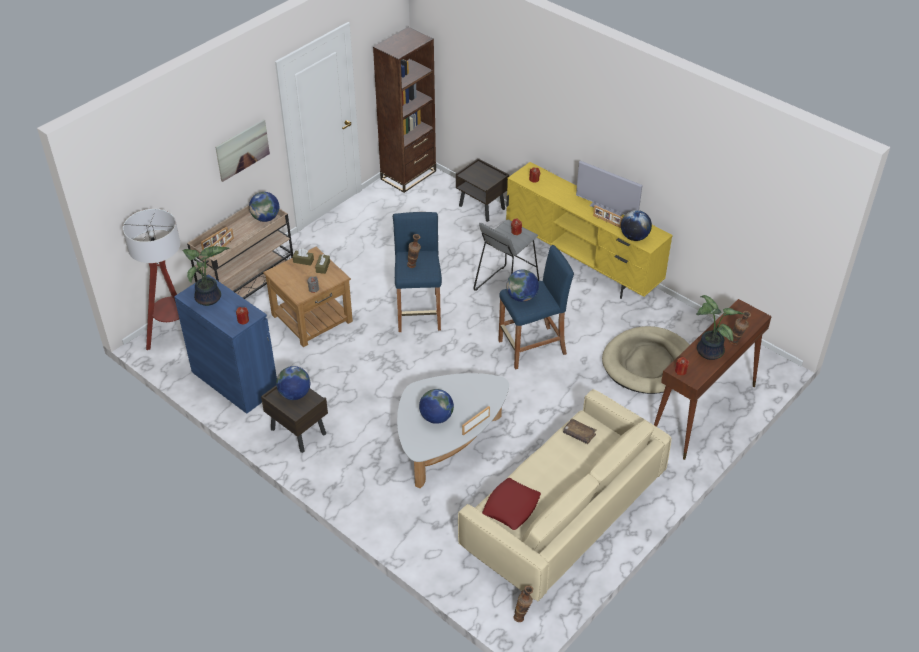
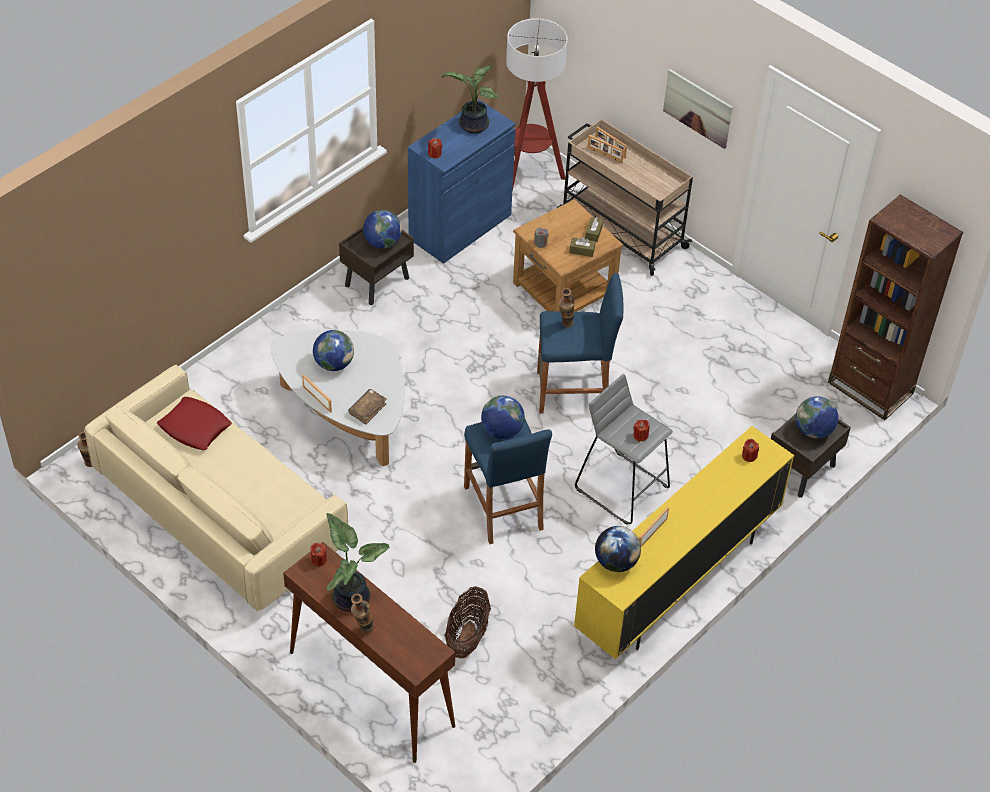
camera: 90 degrees right, 5 degrees up
globe [249,192,279,222] -> globe moved to [796,396,838,439]
brown book [563,419,596,444] -> brown book moved to [348,389,387,425]
television [576,161,643,216] -> none
beige dog bed [602,326,690,394] -> basket [445,586,491,659]

